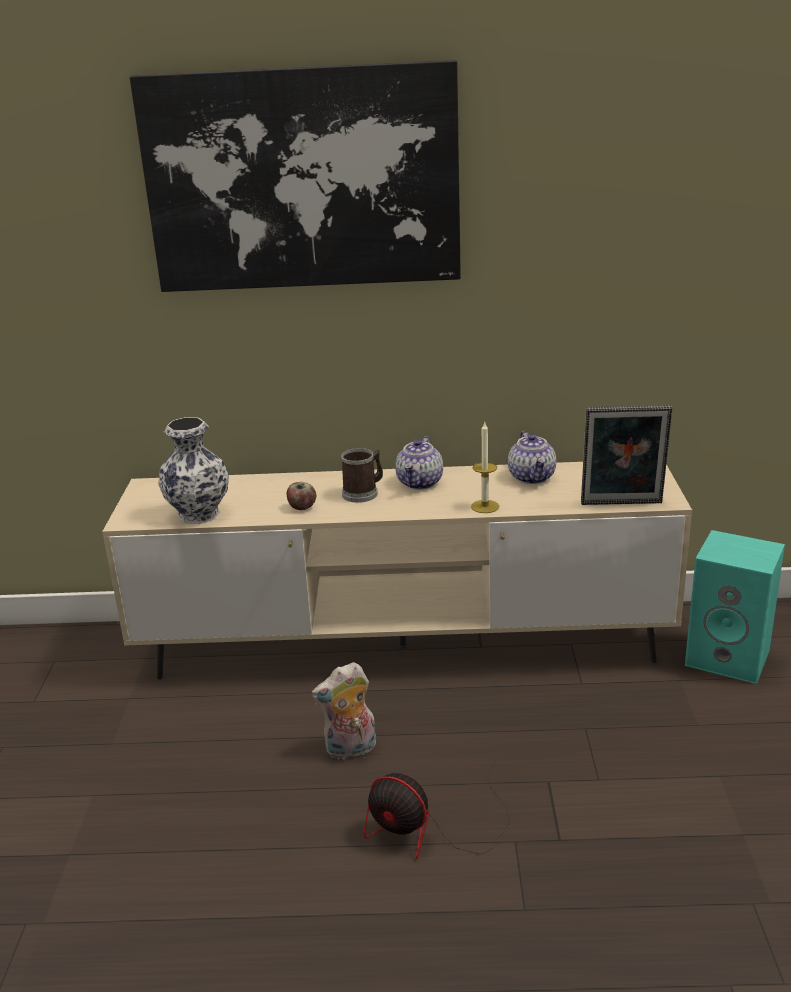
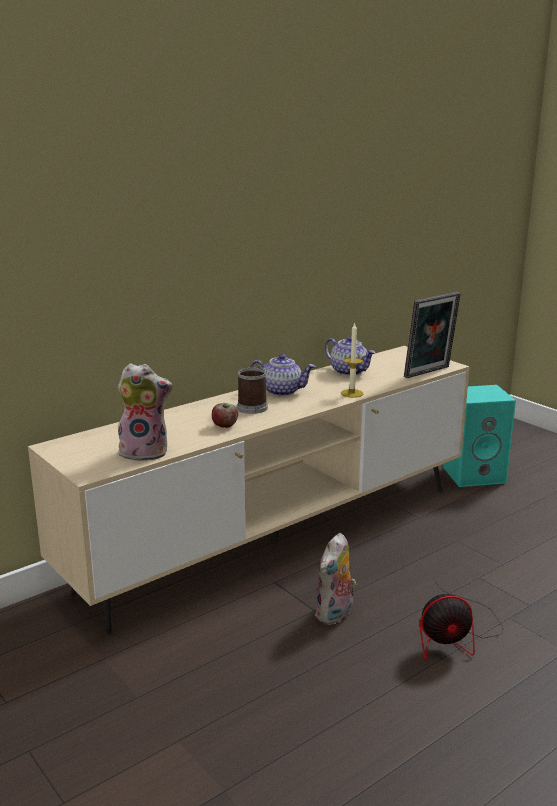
camera: 40 degrees left, 5 degrees down
picture [130,60,461,292] -> none
vase [158,417,229,524] -> plush toy [118,363,173,461]
teapot [395,436,443,490] -> teapot turned 60 degrees counterclockwise [250,354,315,396]

